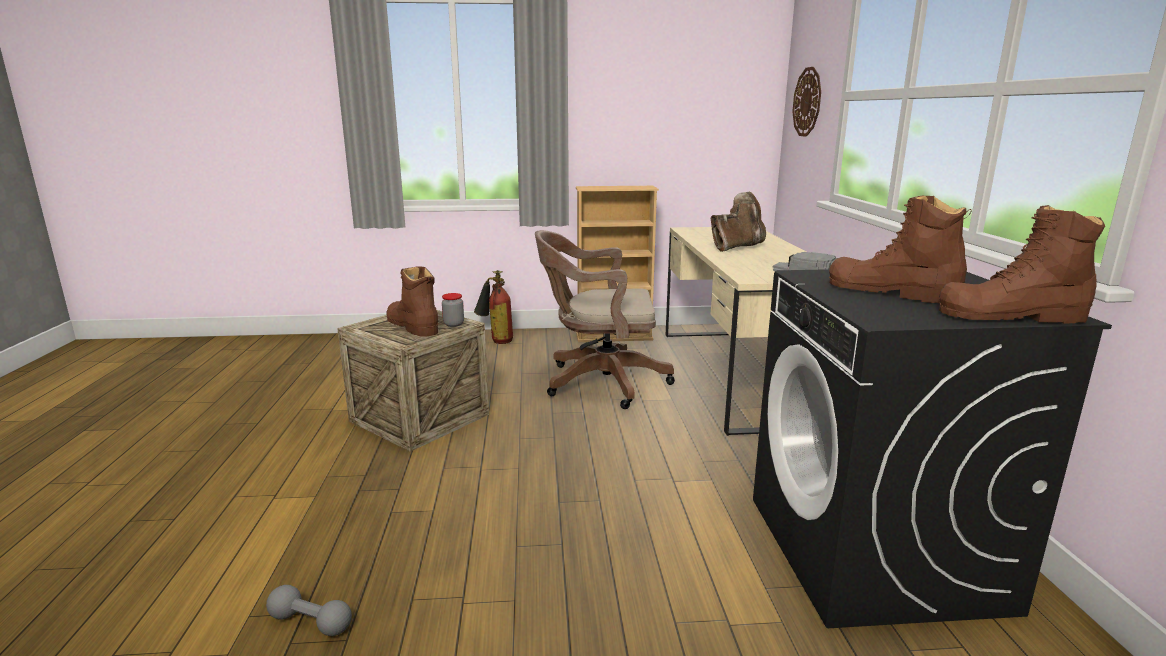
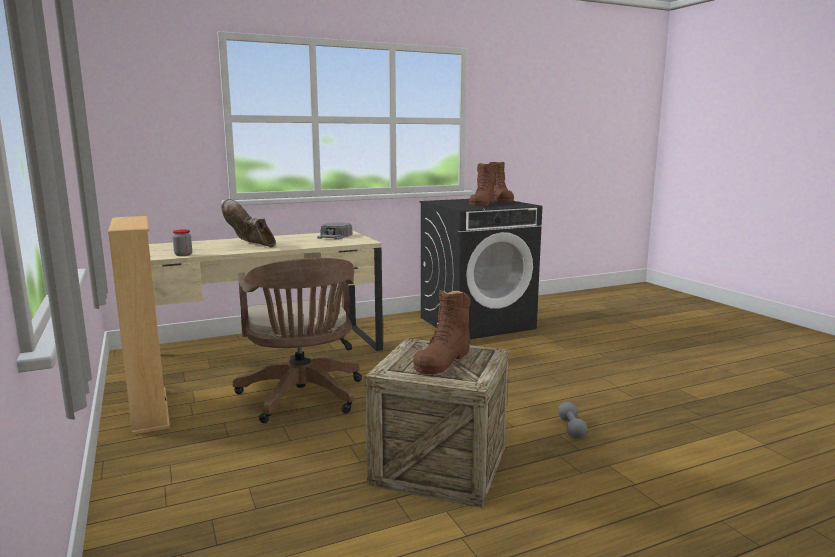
camera: 110 degrees left, 5 degrees down
grey dumbbell [266,585,352,636] -> grey dumbbell moved to [558,402,587,439]
jar [442,293,464,327] -> jar moved to [173,229,192,256]
fire extinguisher [474,270,513,344] -> none
wall clock [792,67,821,137] -> none

